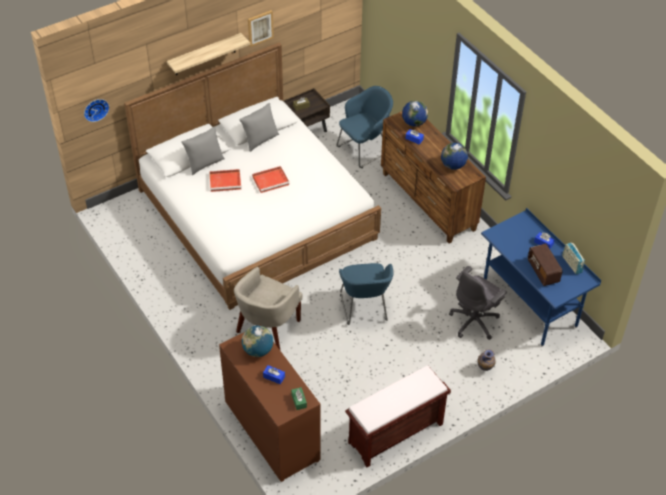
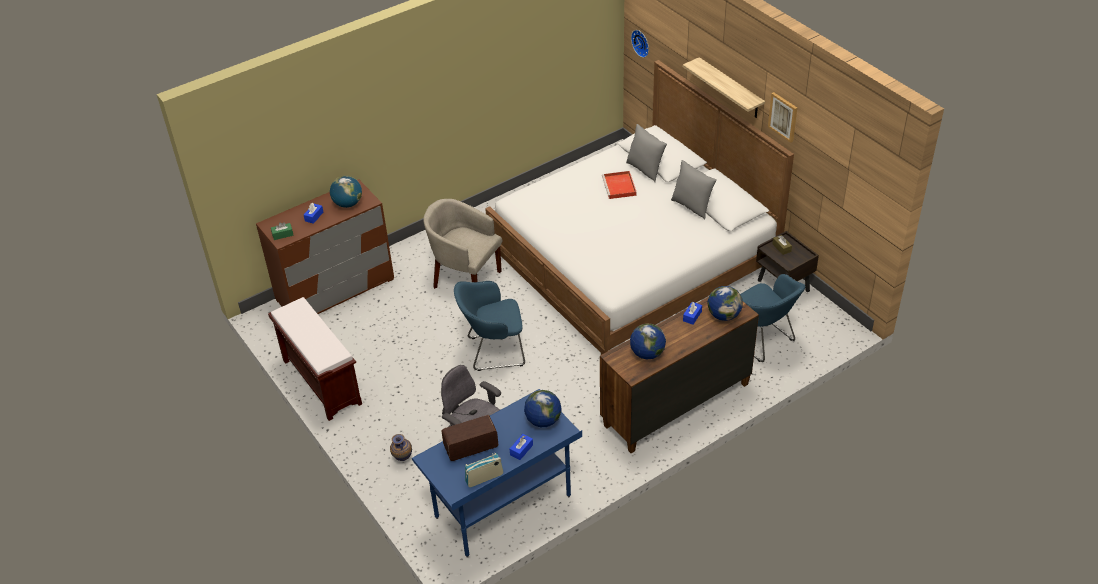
camera: 90 degrees right, 5 degrees down
red tray [252,166,289,193] -> none
none -> globe [524,390,562,427]

